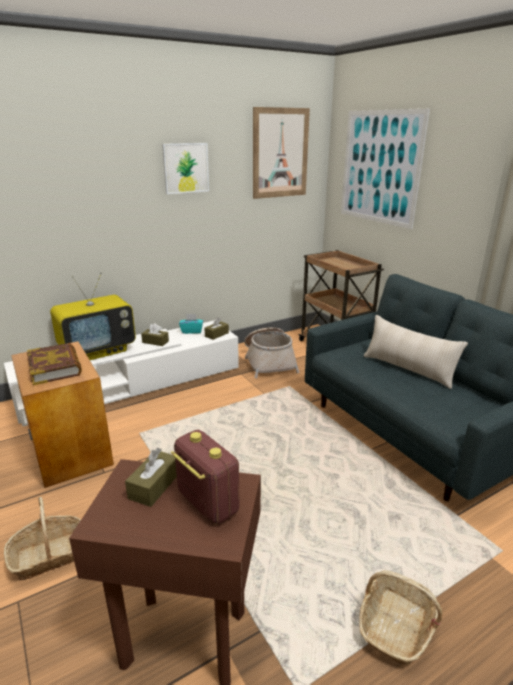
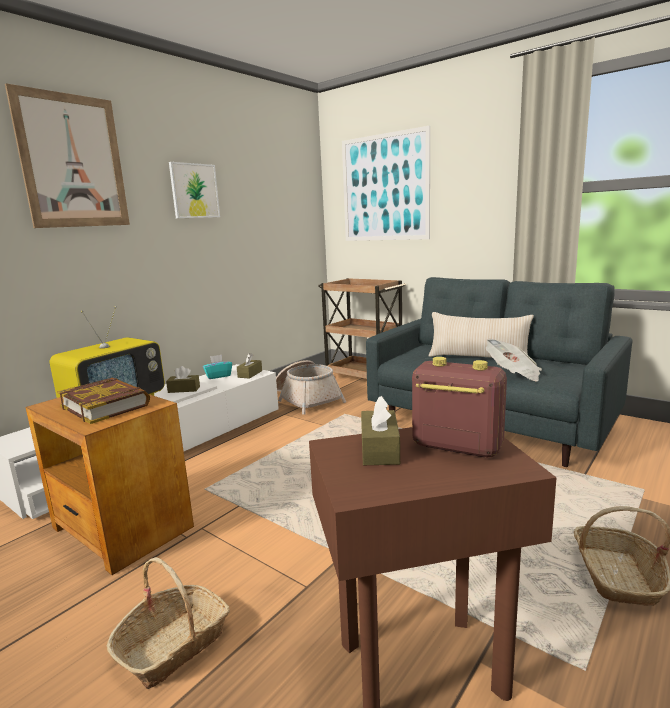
camera: 20 degrees left, 10 degrees down
picture [253,107,310,199] -> picture moved to [5,83,130,228]
none -> newspaper [486,339,542,382]

